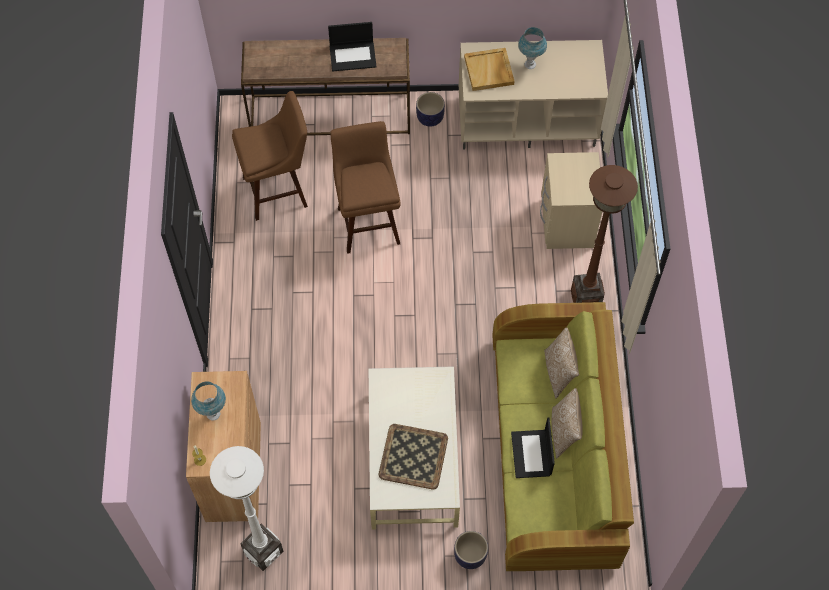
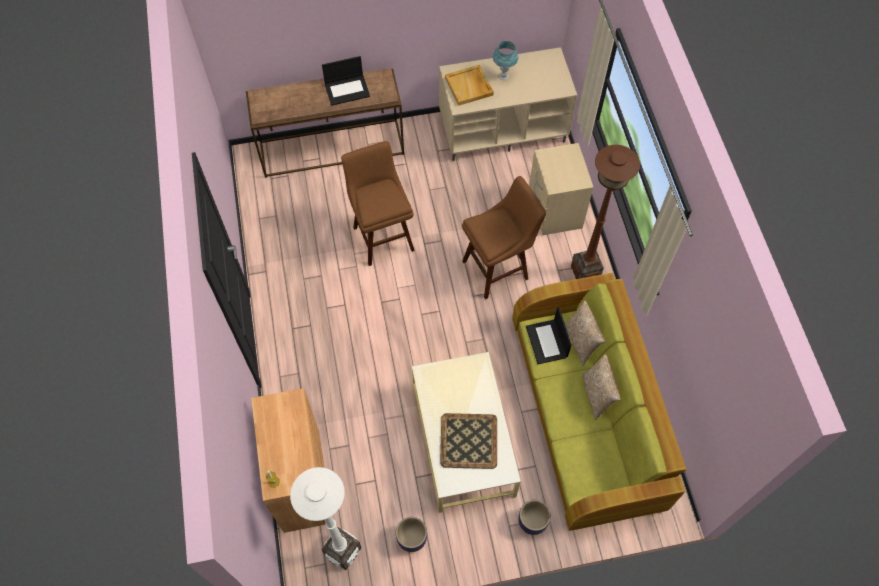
camera: 10 degrees left, 0 degrees up
blue table lamp [191,381,226,421] -> none
brown stool [232,91,308,221] -> brown stool moved to [462,176,546,299]
planter [416,92,445,127] -> planter moved to [396,517,427,552]
laptop [511,417,555,478] -> laptop moved to [526,307,572,364]

